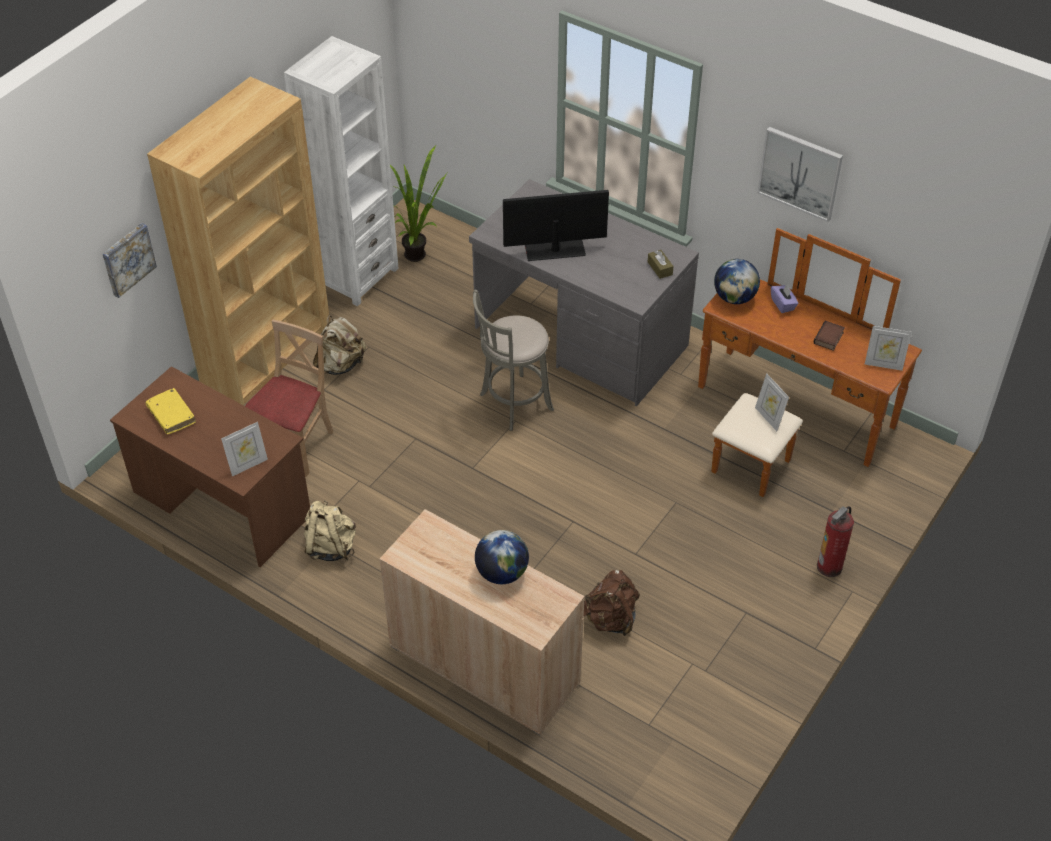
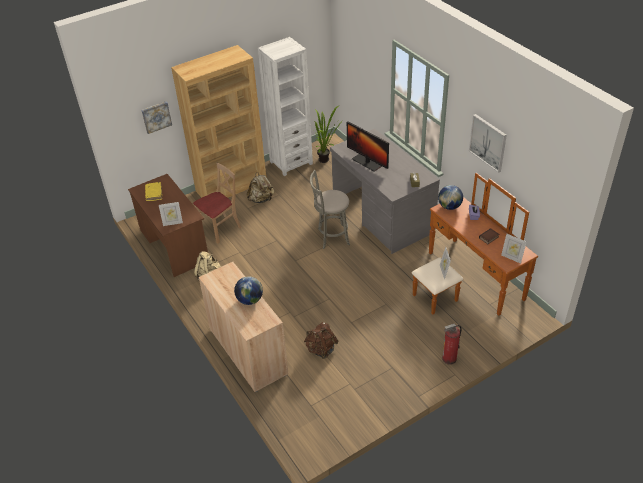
camera: 25 degrees right, 5 degrees down
monitor [503,190,609,261] -> monitor turned 150 degrees counterclockwise [347,121,389,171]

